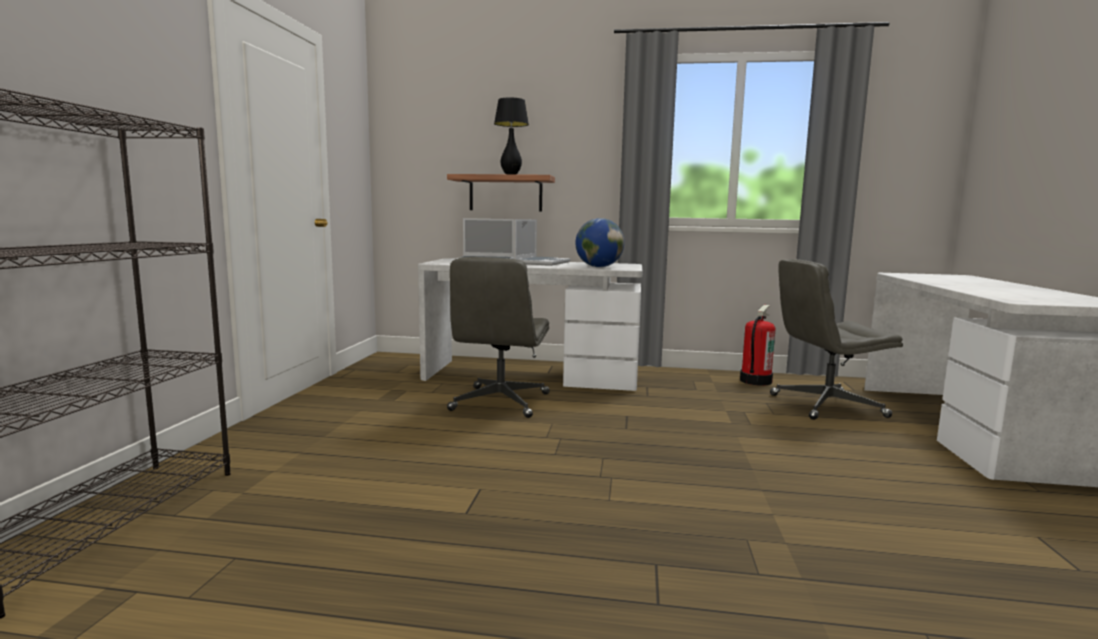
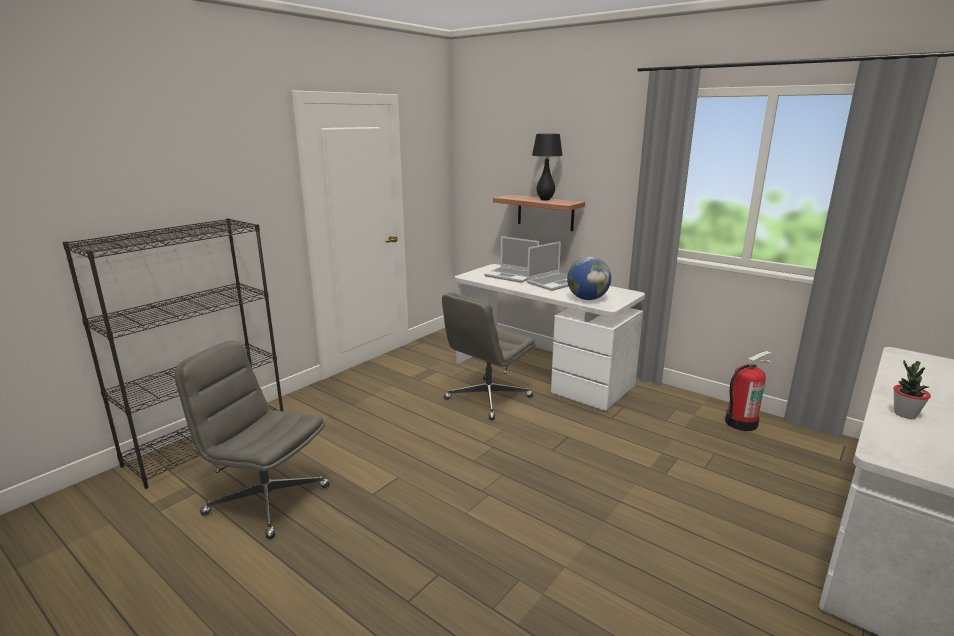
camera: 30 degrees right, 10 degrees up
grey office chair [770,259,903,420] -> grey office chair moved to [175,340,330,539]
none -> potted plant [893,360,931,419]

